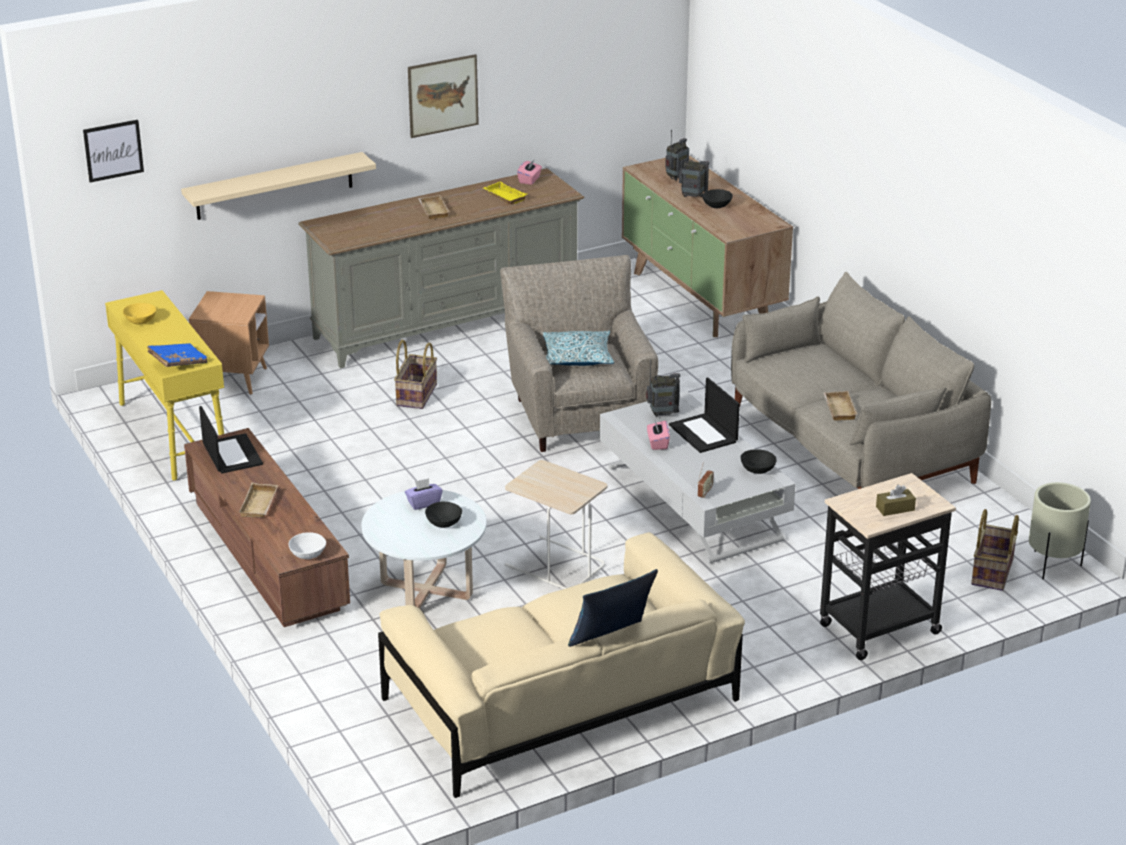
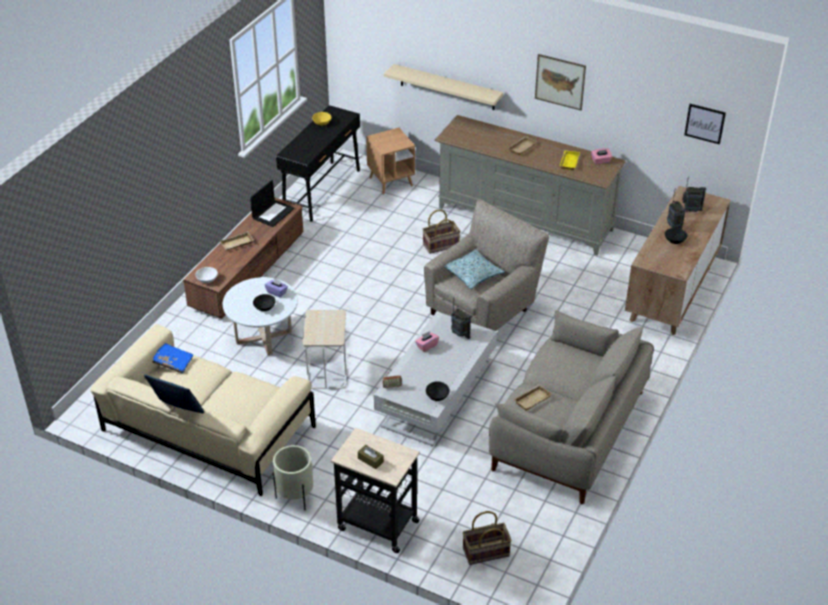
camera: 55 degrees right, 10 degrees up
picture [83,120,144,182] -> picture moved to [684,104,726,145]
yellow console table [105,290,224,480] -> black console table [276,105,360,222]
blue book [147,343,207,367] -> blue book moved to [152,343,193,374]
laptop [669,377,740,453] -> none
beige planter [1029,482,1091,579] -> beige planter moved to [273,445,313,510]

